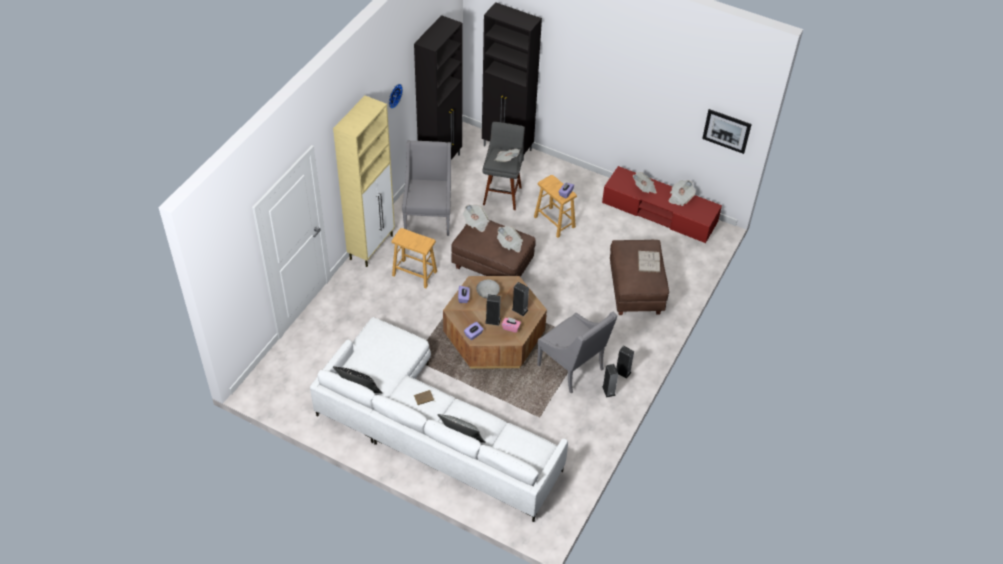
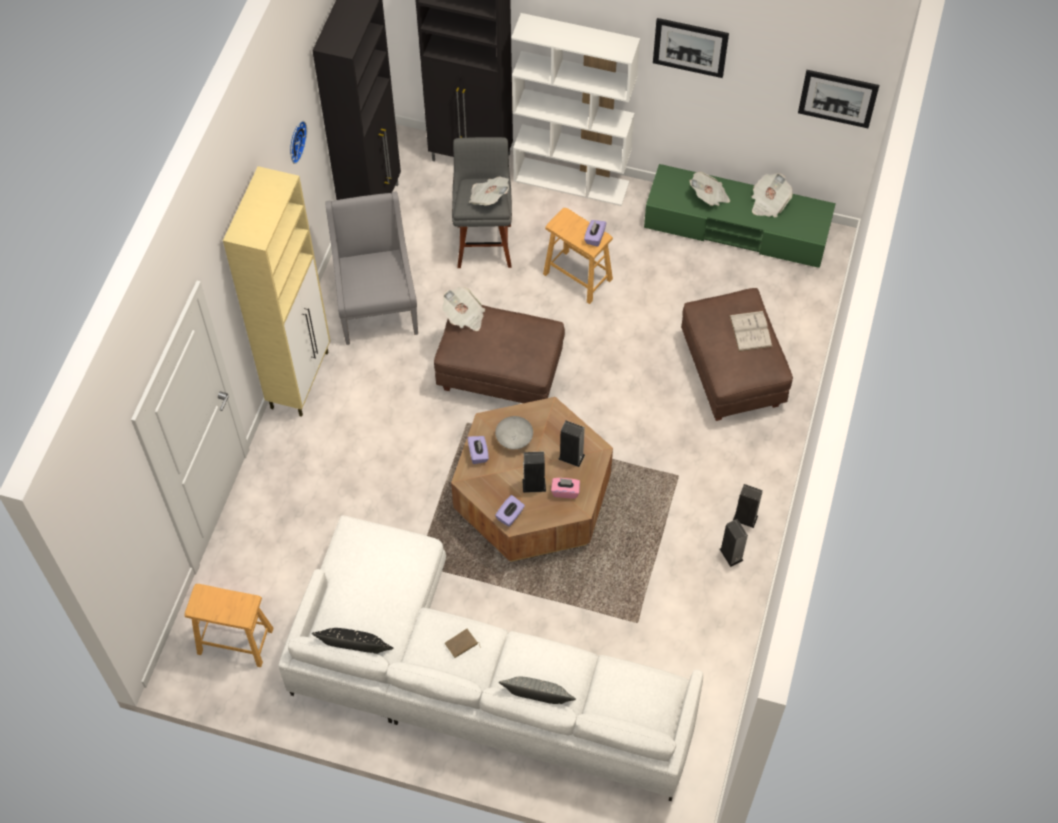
camera: 10 degrees left, 10 degrees up
brown stool [391,228,437,288] -> brown stool moved to [184,584,274,667]
newspaper [497,226,523,253] -> none
grey armchair [537,312,617,393] -> none
red tv stand [602,166,722,243] -> green tv stand [644,164,836,268]
none -> white bookcase [511,13,640,206]
none -> picture [653,18,729,78]

